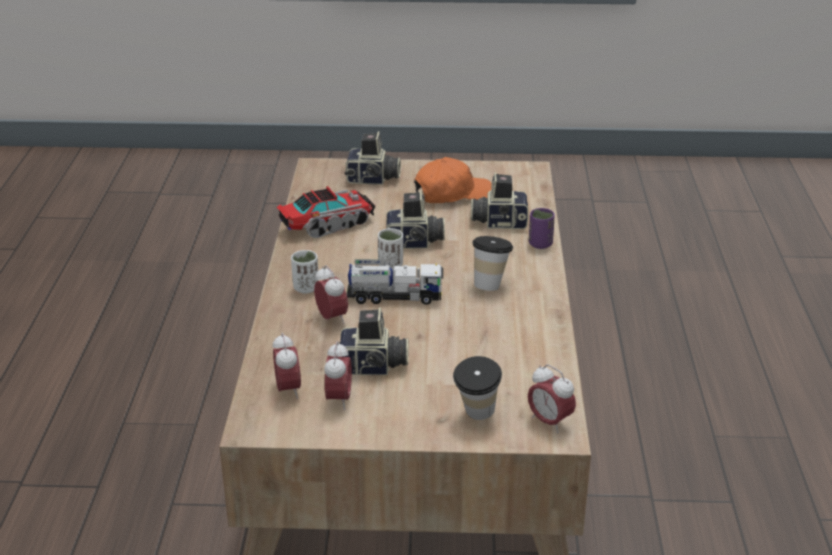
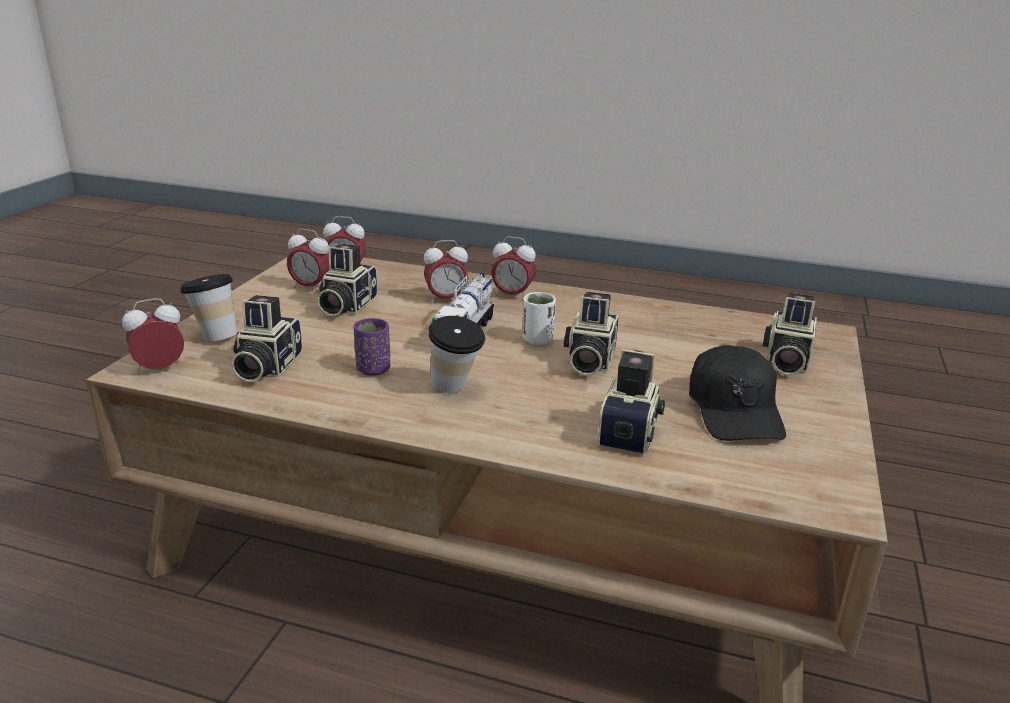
camera: 105 degrees right, 5 degrees down
toy truck [277,186,375,238] -> none
white cup [291,250,319,294] -> alarm clock [491,236,536,297]
orange cap [414,157,492,203] -> black cap [689,345,786,441]
purple cup [529,208,555,249] -> purple cup moved to [354,318,390,376]
none -> camera [231,295,302,382]

